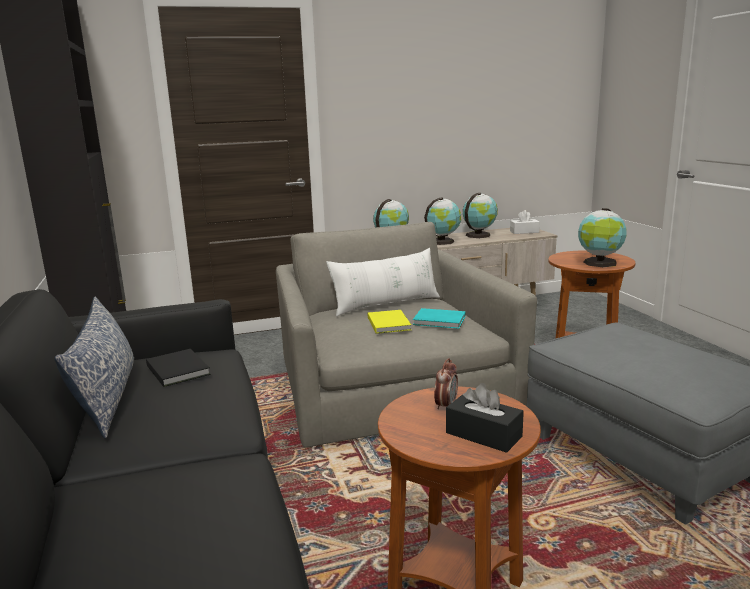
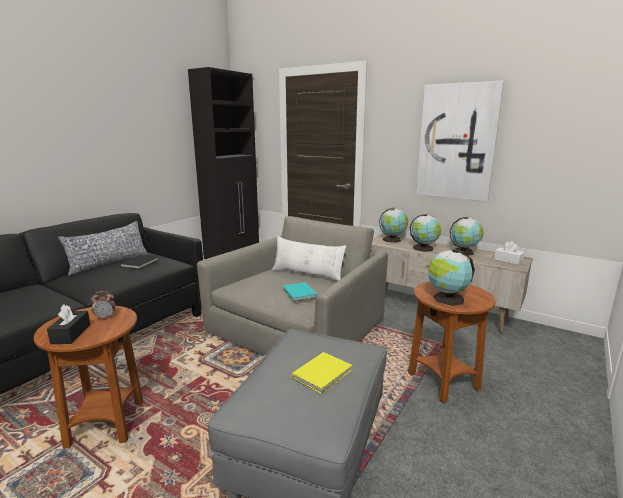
camera: 50 degrees right, 0 degrees up
yellow book [368,310,411,334] -> yellow book moved to [292,352,352,394]
none -> picture [416,81,504,201]

